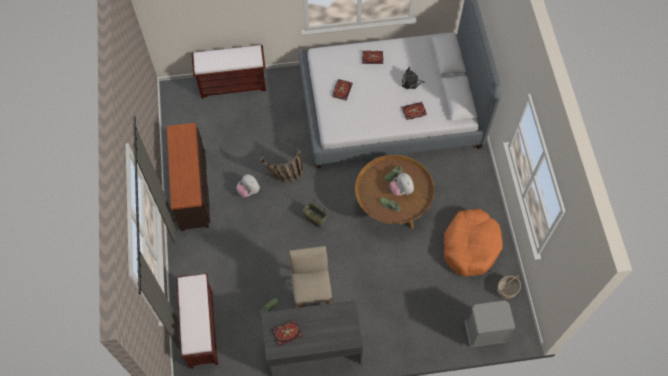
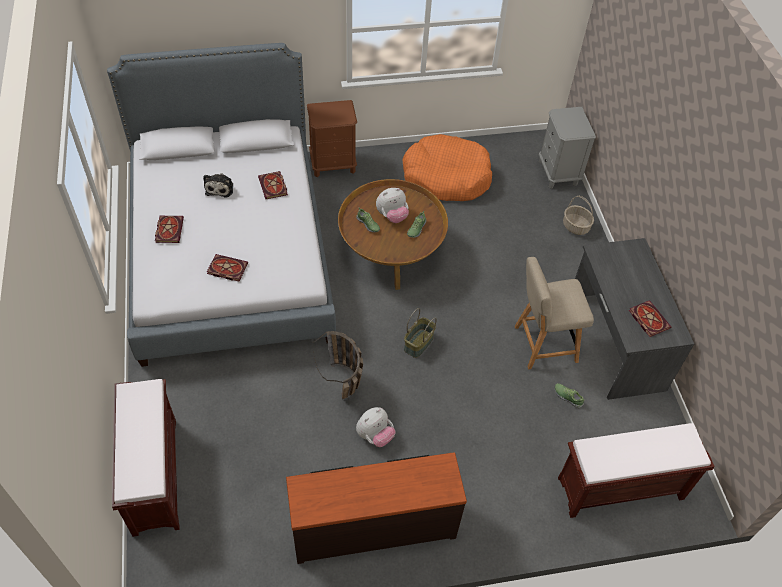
camera: 95 degrees left, 10 degrees down
basket [497,276,521,299] -> basket moved to [563,196,594,235]
none -> brown nightstand [307,100,357,177]

